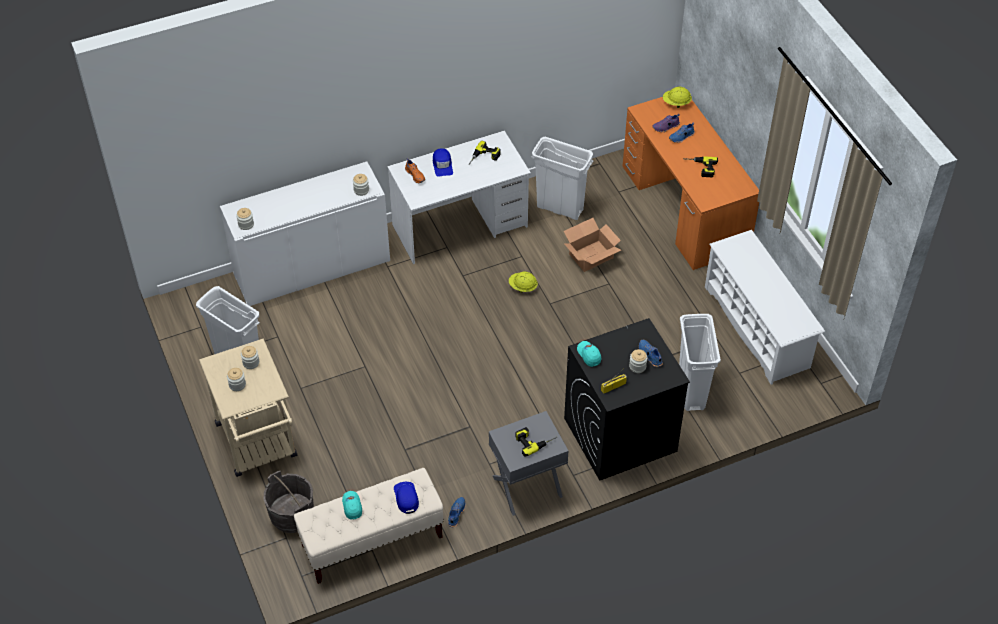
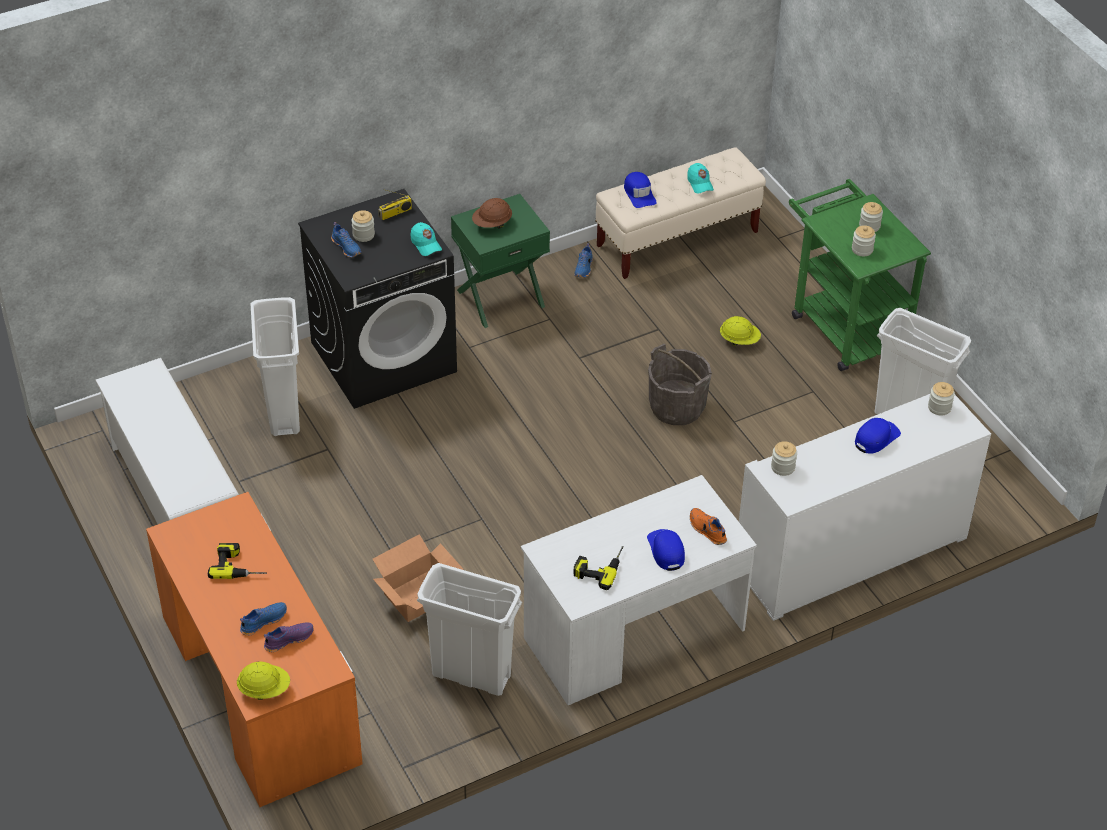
camera: 175 degrees right, 5 degrees down
beige cart [199,338,297,477] -> green cart [789,179,931,371]
grey bucket [263,471,314,533] -> grey bucket moved to [648,344,712,425]
grey nightstand [489,411,569,516] -> green nightstand [451,194,550,328]
yellow hard hat [509,272,538,293] -> yellow hard hat moved to [720,316,761,346]
power drill [515,427,557,457] -> brown hard hat [472,198,512,228]
none -> blue cap [855,418,901,454]

